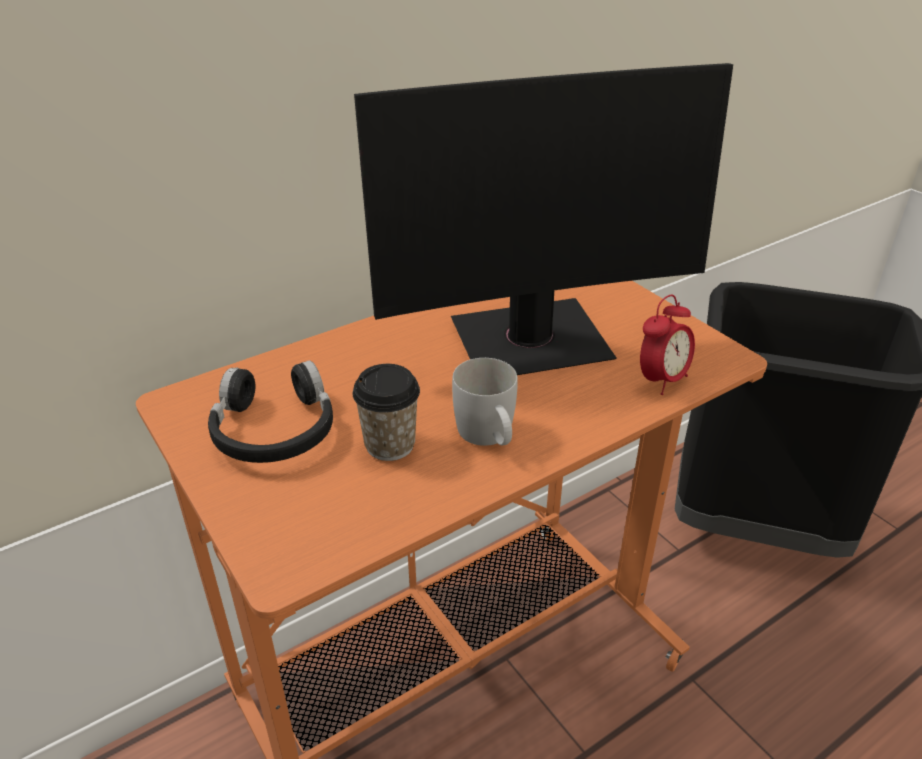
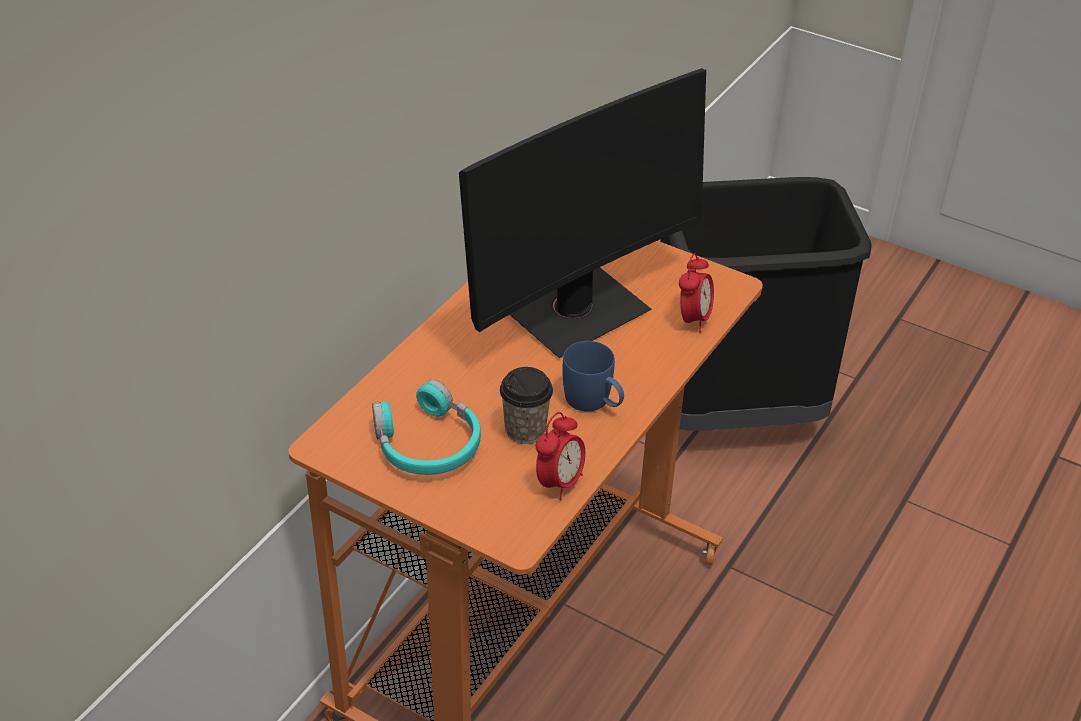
camera: 25 degrees left, 5 degrees up
black headphones [208,360,333,463] -> turquoise headphones [372,379,481,475]
white mug [452,358,518,446] -> blue mug [563,341,624,412]
none -> alarm clock [535,412,585,500]

